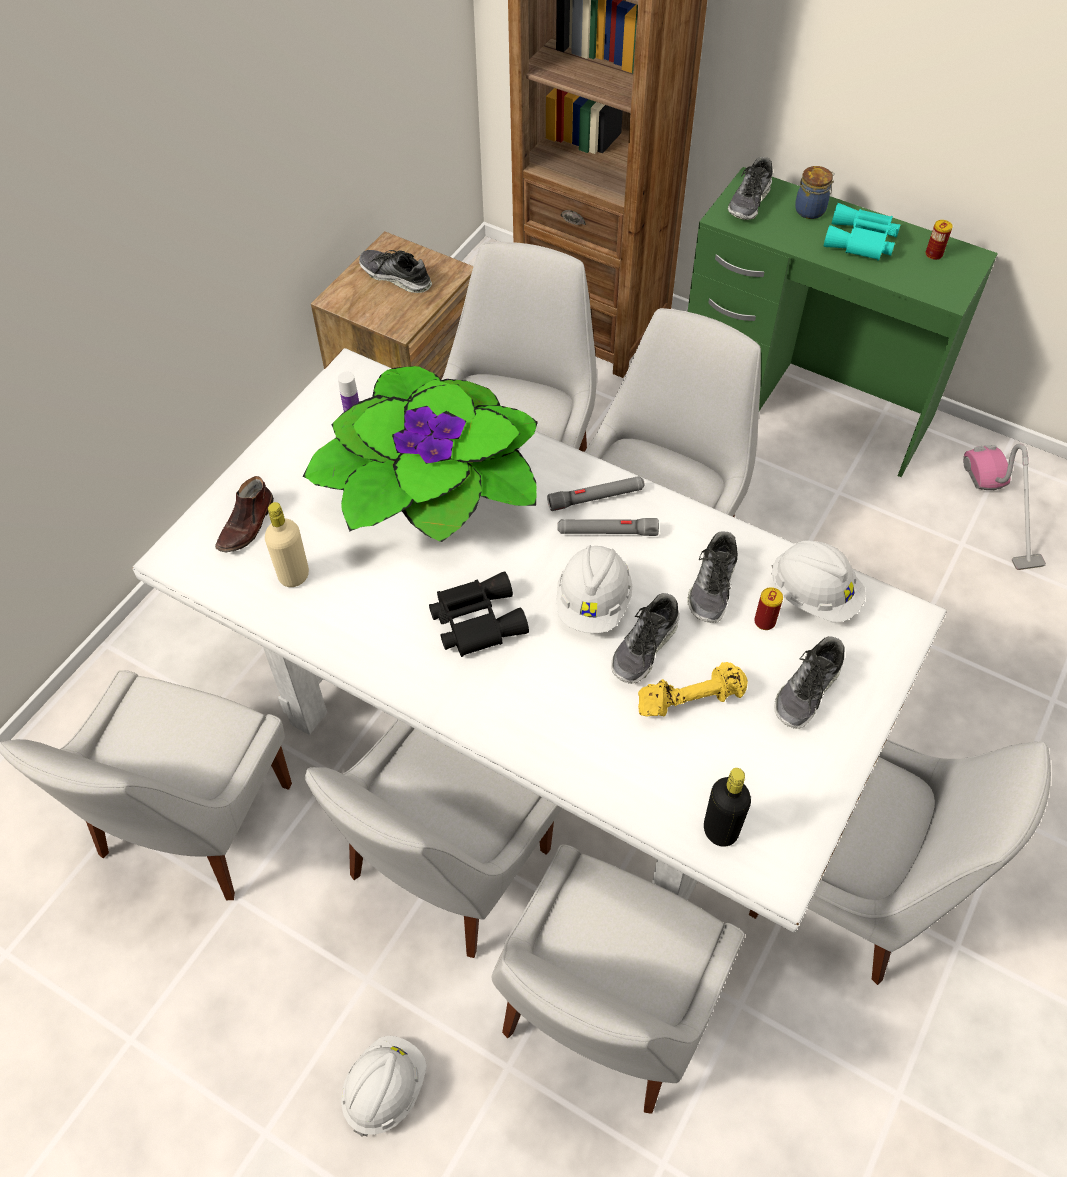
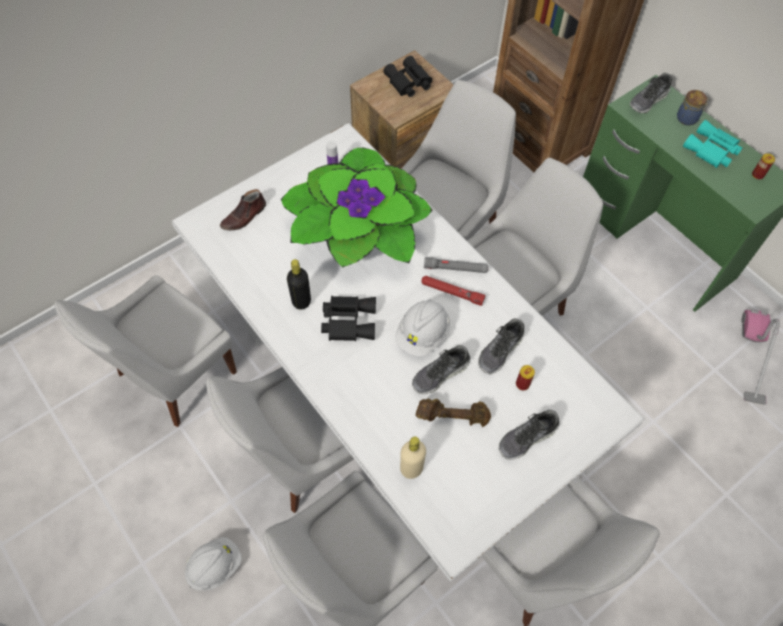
camera: 20 degrees right, 5 degrees up
beige bottle [265,502,309,587] -> beige bottle moved to [400,437,426,479]
shoe [359,250,432,293] -> black binoculars [383,56,432,97]
grey flashlight [557,518,659,536] -> red flashlight [421,276,485,306]
yellow dumbbell [638,662,748,717] -> brown dumbbell [415,399,491,427]
black bottle [704,768,751,847] -> black bottle moved to [287,259,311,309]
white hard hat [772,540,866,622] -> none

